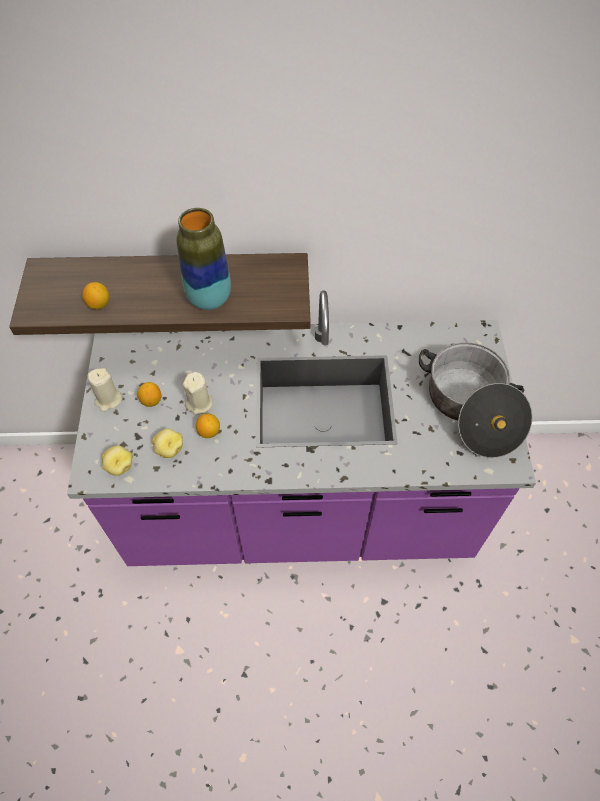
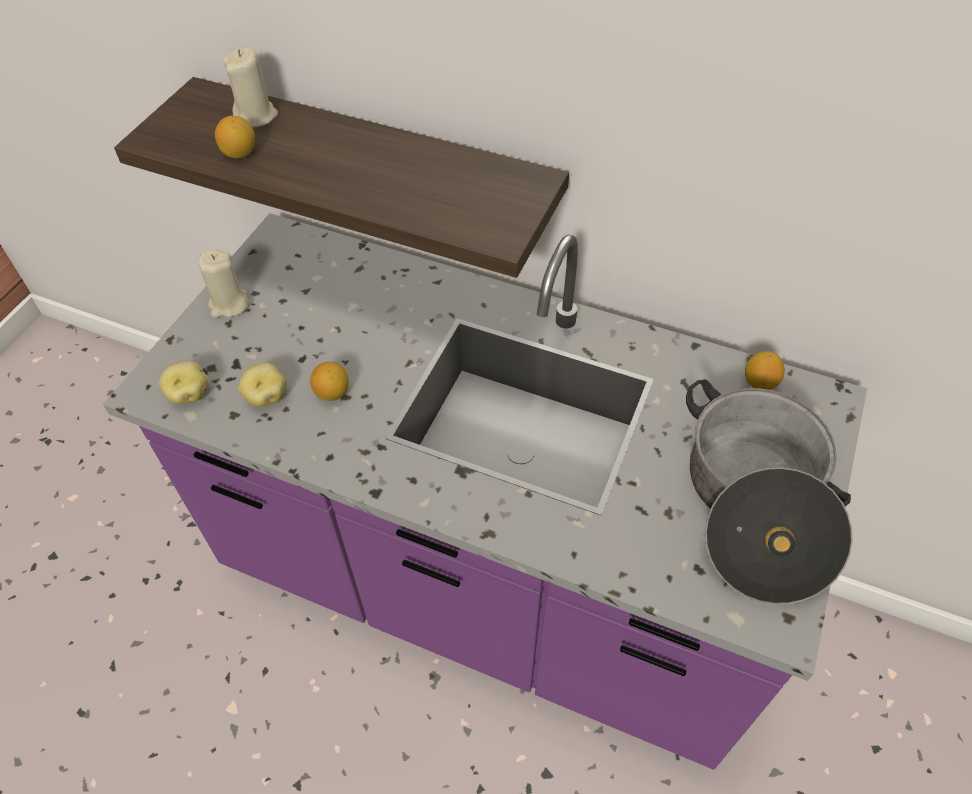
camera: 25 degrees right, 5 degrees down
lemon [137,382,162,407] -> lemon moved to [745,351,785,390]
vase [177,208,231,310] -> none
beige candle [183,372,213,415] -> beige candle moved to [223,48,278,127]

